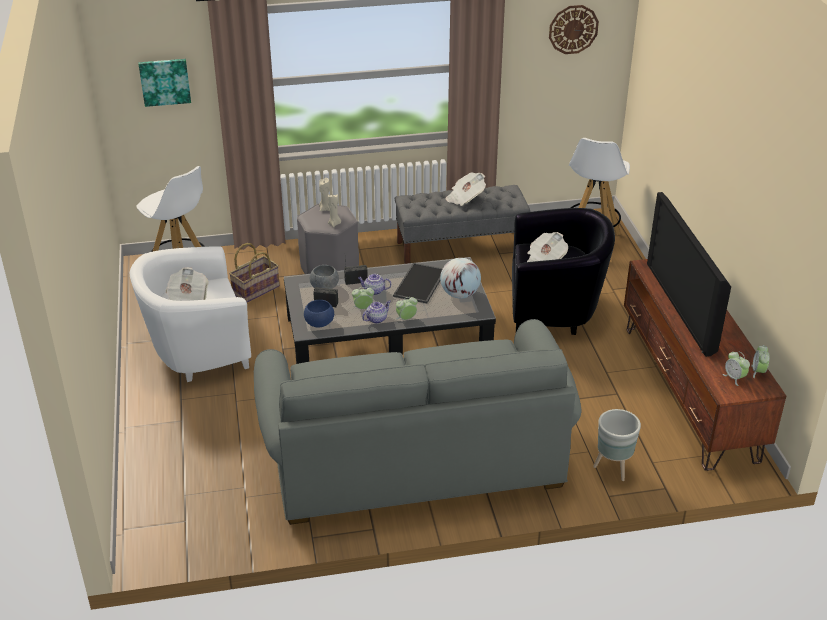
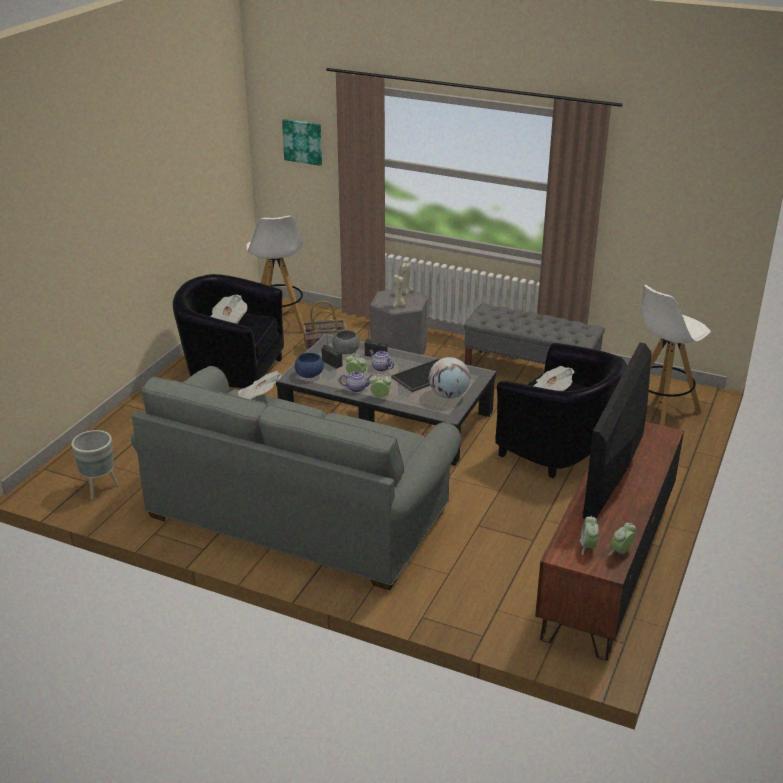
camera: 35 degrees right, 5 degrees down
white armchair [130,246,251,382] -> black armchair [173,274,284,388]
newspaper [445,172,486,206] -> newspaper moved to [238,371,281,399]
wall clock [549,5,599,54] -> none
grey planter [593,409,641,481] -> grey planter moved to [71,430,119,500]

